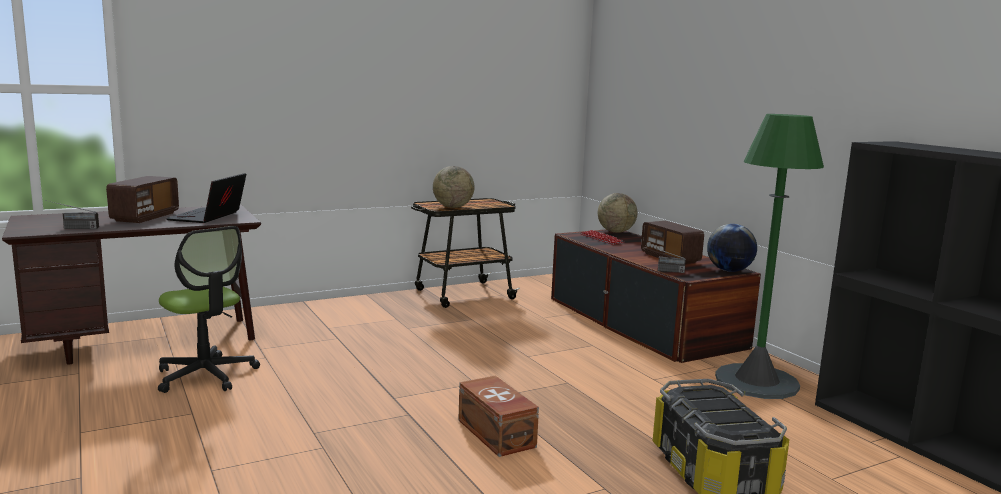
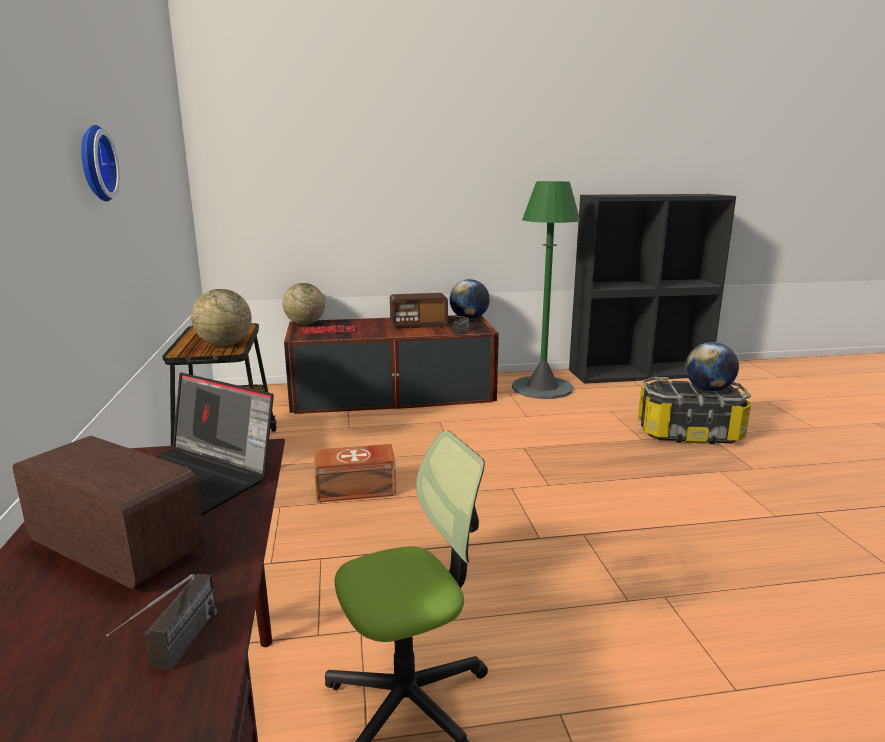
camera: 70 degrees left, 5 degrees up
brown storage box [458,376,539,457] -> brown storage box moved to [314,444,396,503]
none -> wall clock [81,125,120,202]
none -> globe [685,342,739,391]

